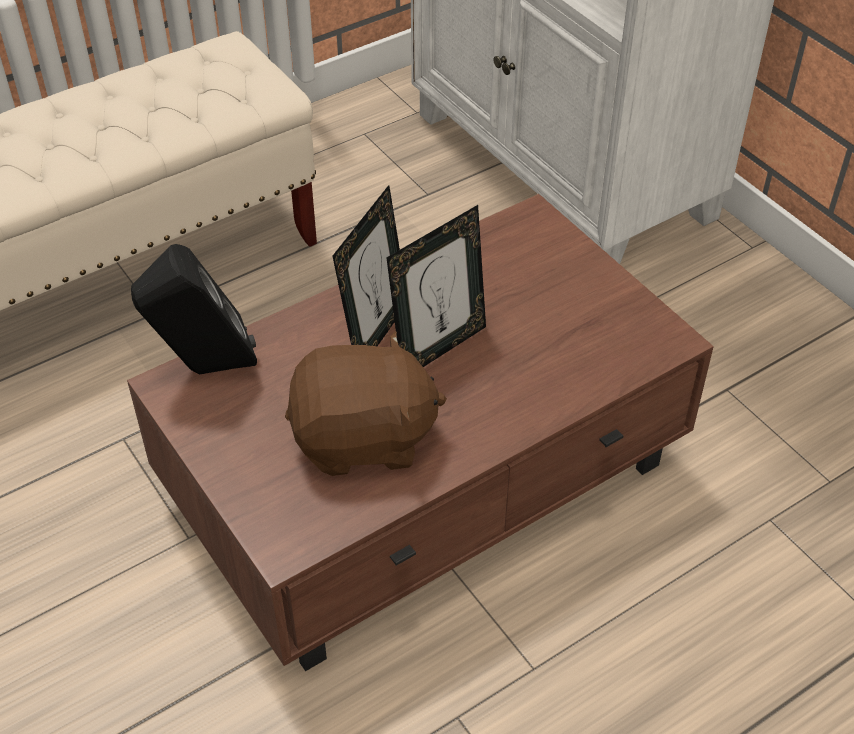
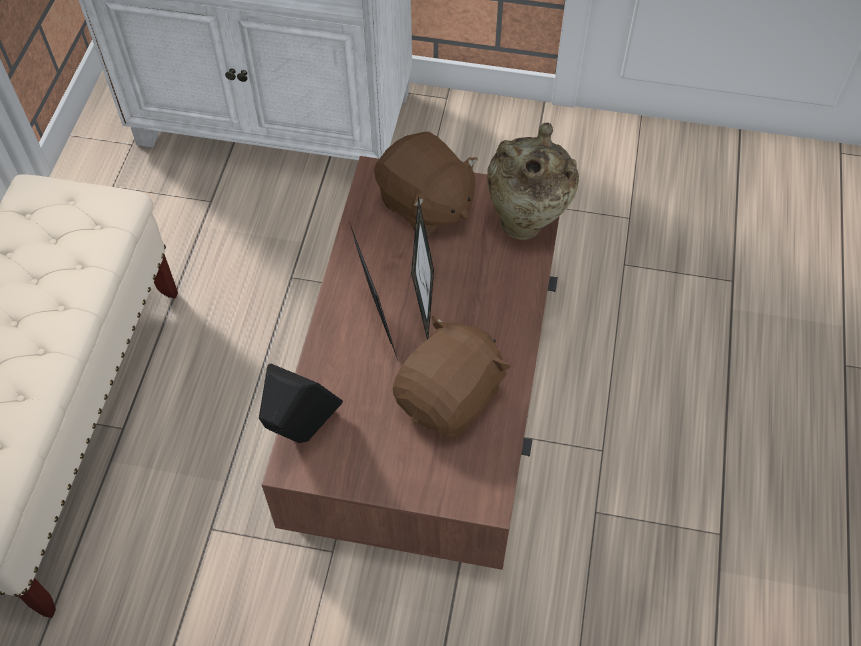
camera: 45 degrees left, 10 degrees up
none -> brown plush toy [374,132,478,235]
none -> beige vase [487,123,579,240]

